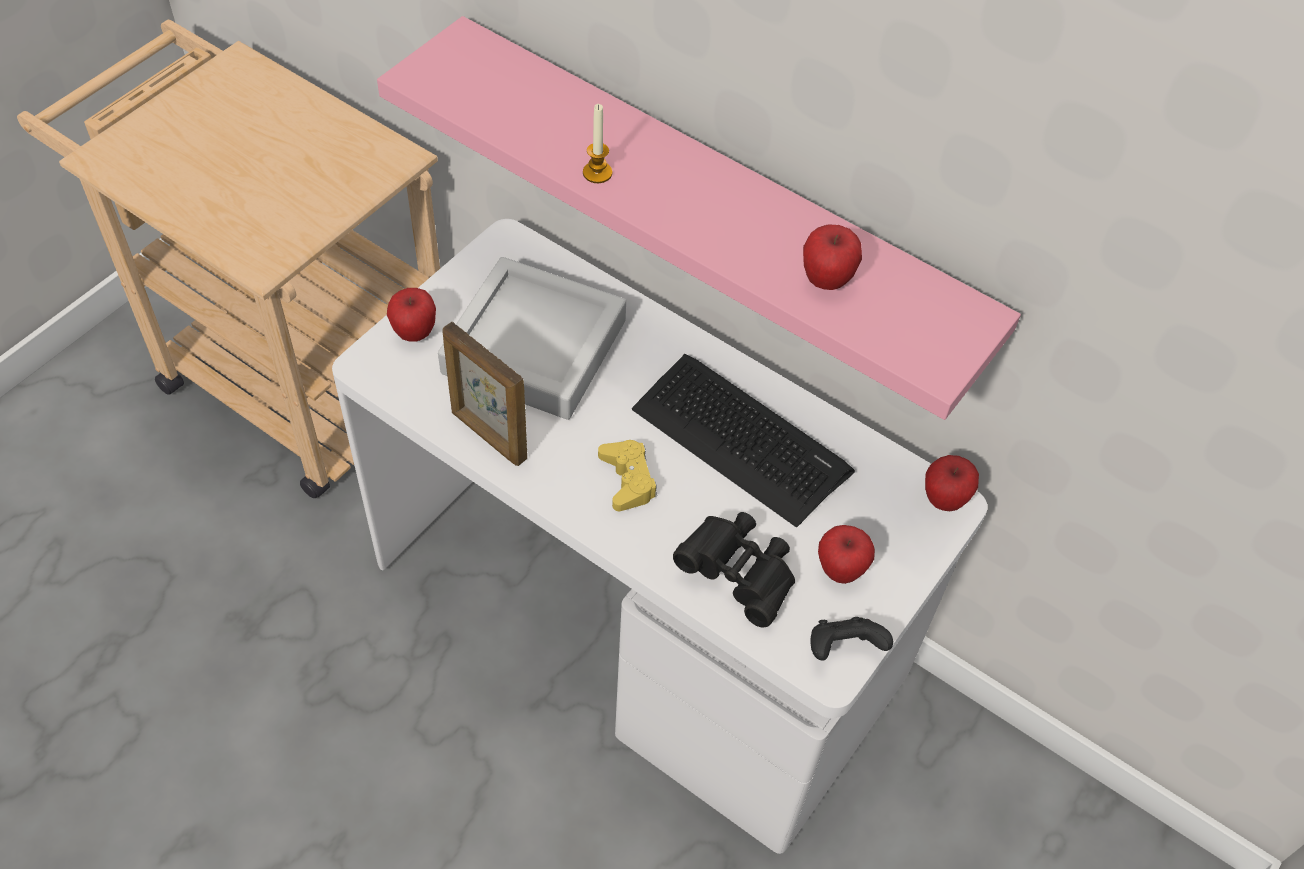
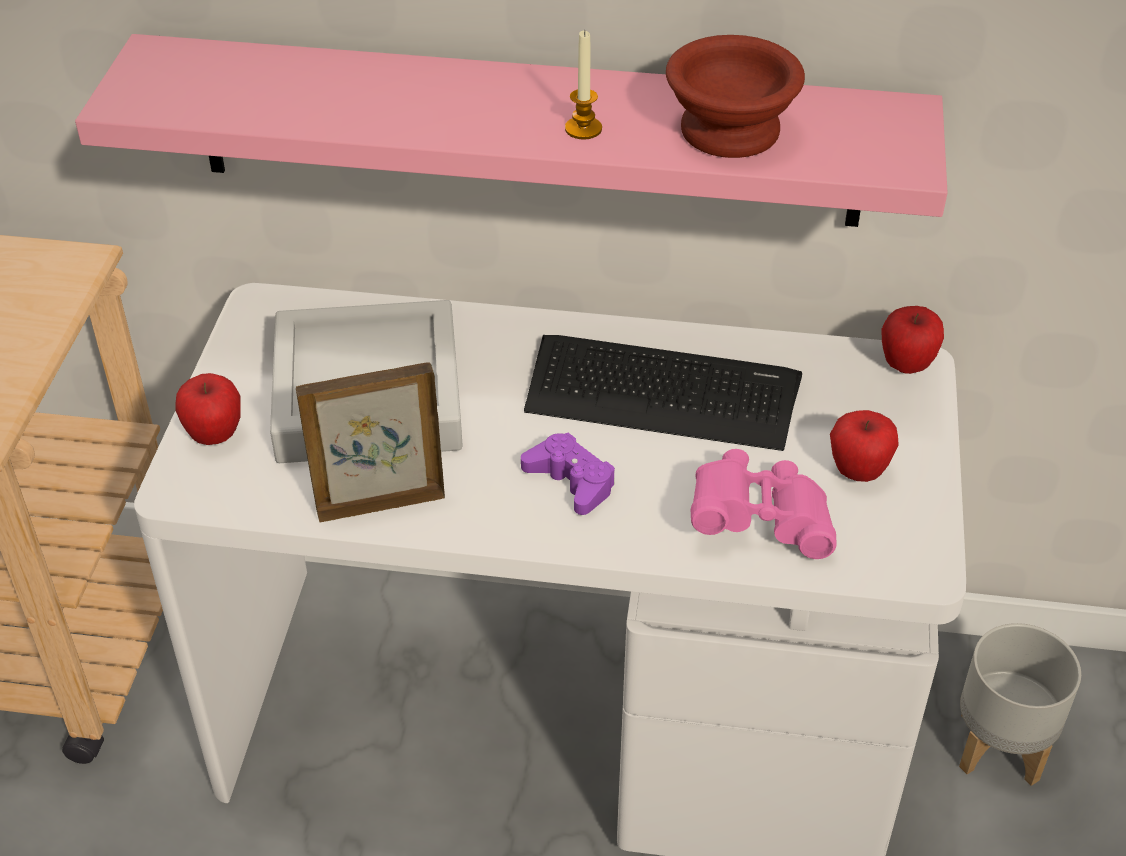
camera: 25 degrees left, 10 degrees down
picture frame [442,322,528,466] -> picture frame turned 150 degrees clockwise [296,362,445,523]
candle [583,104,612,183] -> candle moved to [565,30,602,140]
yellow game controller [598,440,657,511] -> purple game controller [521,433,615,515]
black binoculars [673,512,795,628] -> pink binoculars [691,449,837,559]
apple [803,224,862,290] -> brown bowl [666,35,805,158]
black game controller [810,617,893,661] -> none
none -> grey planter [959,623,1081,786]

